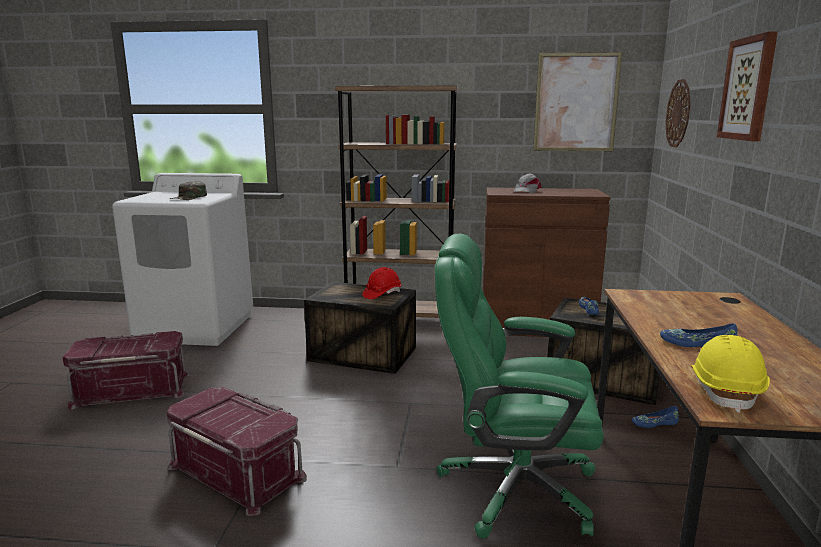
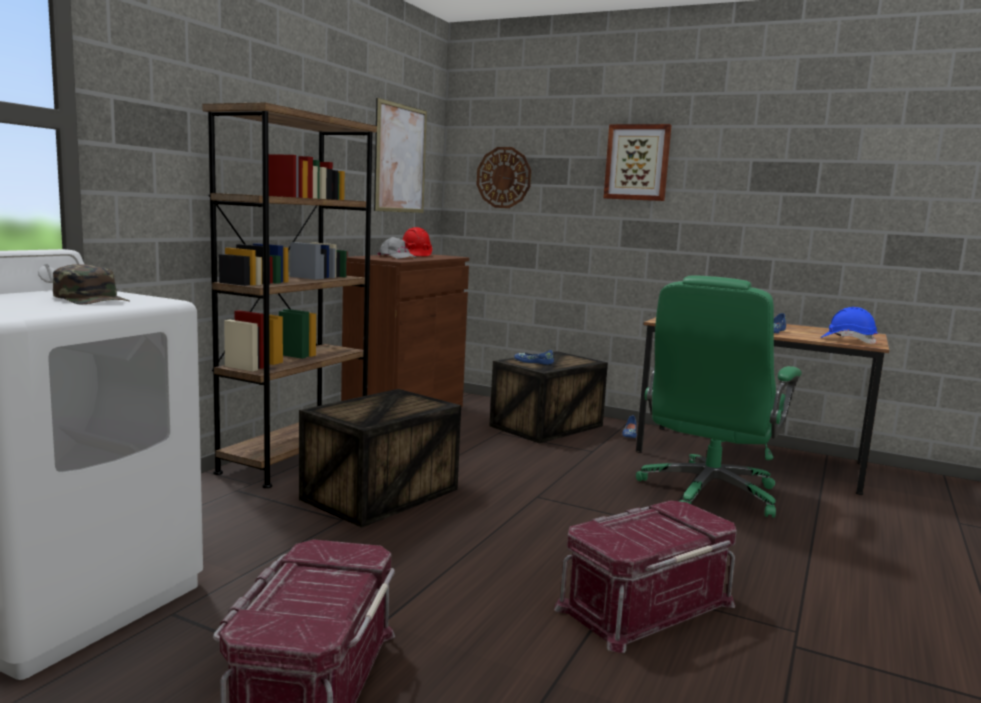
camera: 70 degrees left, 5 degrees down
red hard hat [362,267,401,299] -> red hard hat moved to [402,227,432,256]
yellow hard hat [691,335,770,413] -> blue hard hat [820,307,878,344]

